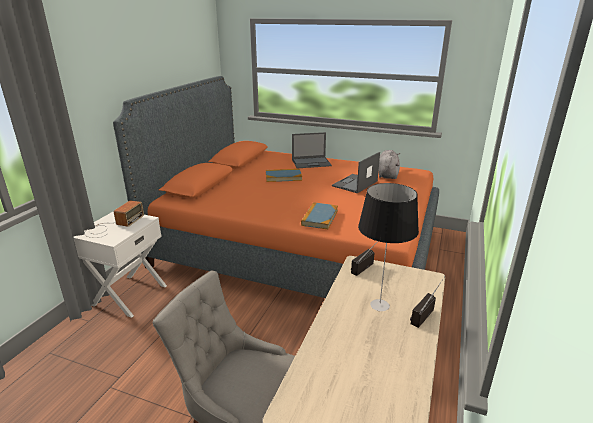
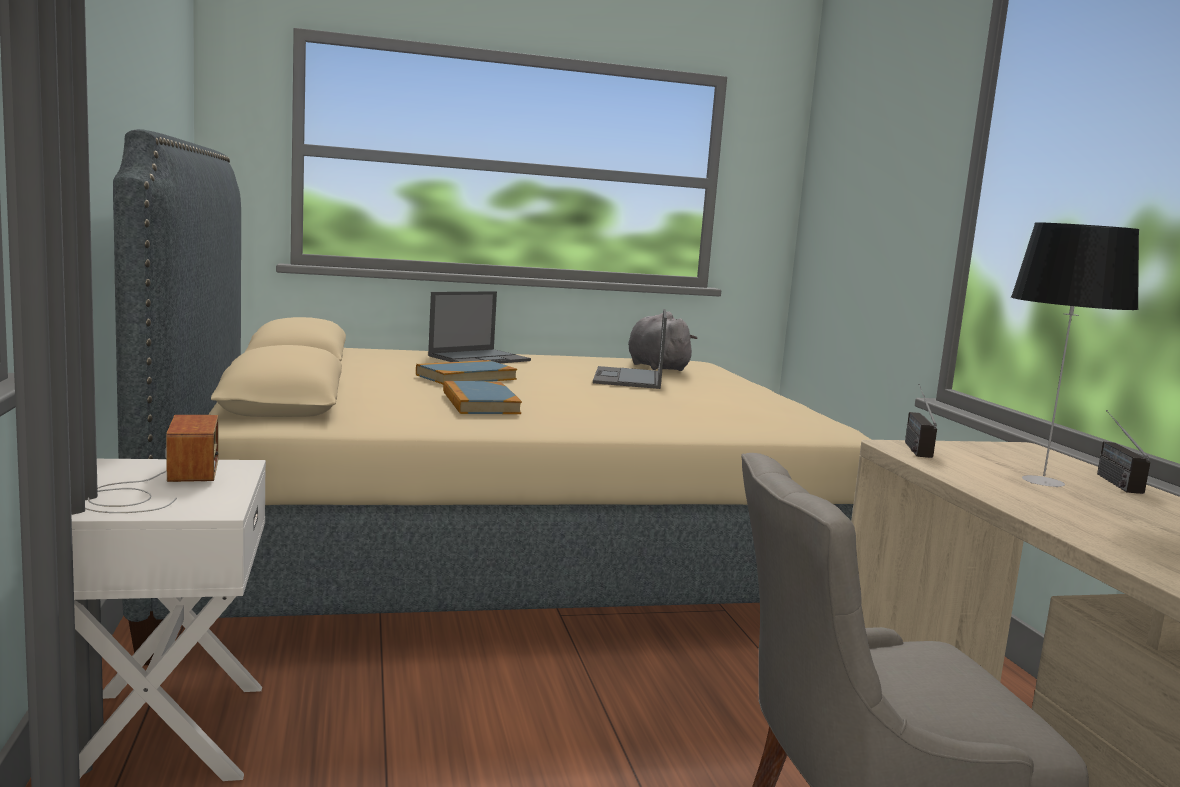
camera: 35 degrees left, 15 degrees down
orange bed [113,76,439,298] -> beige bed [113,129,872,665]
book [301,202,338,229] -> book moved to [443,381,522,414]

